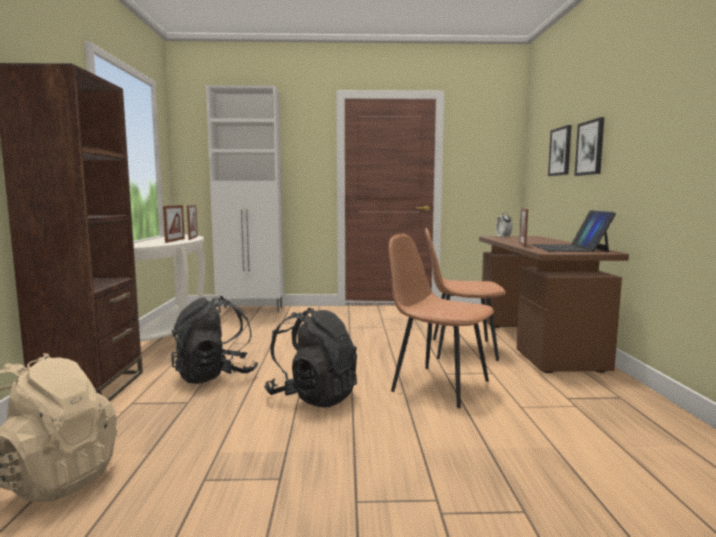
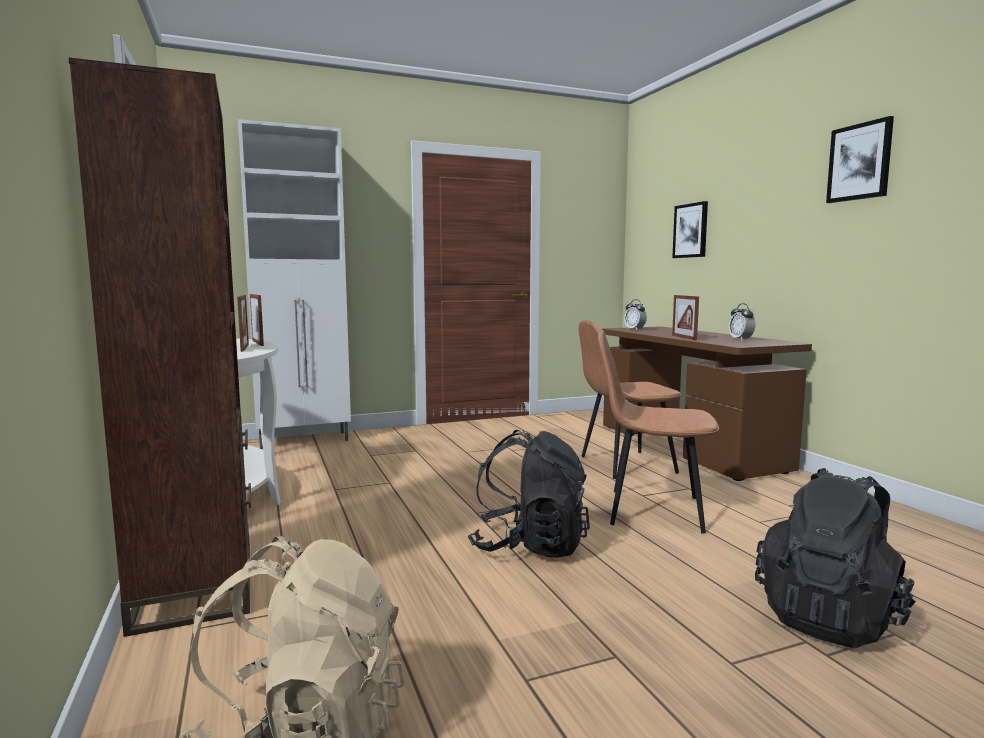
camera: 20 degrees left, 0 degrees up
black backpack [171,296,258,384] -> black backpack moved to [755,468,916,648]
laptop [532,210,616,252] -> alarm clock [729,303,756,340]
picture [574,117,604,176] -> picture moved to [826,116,894,203]

